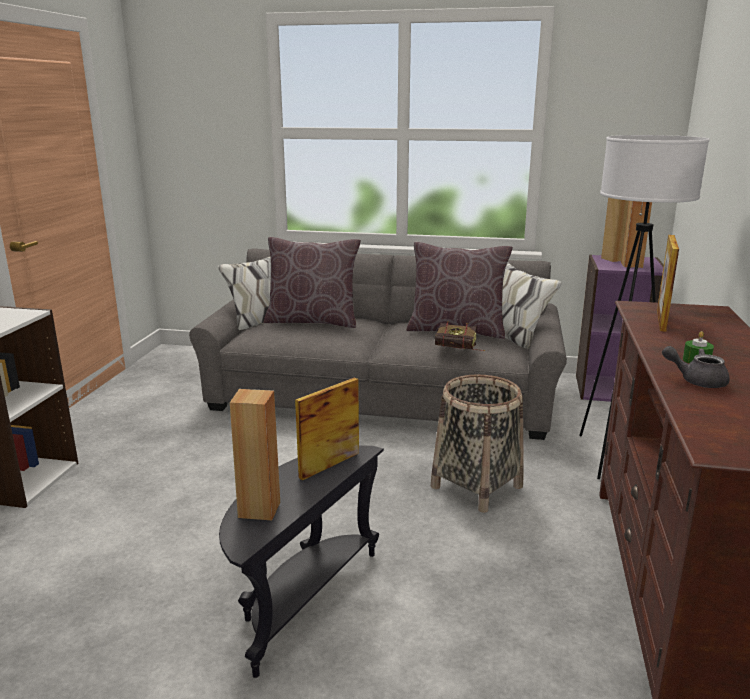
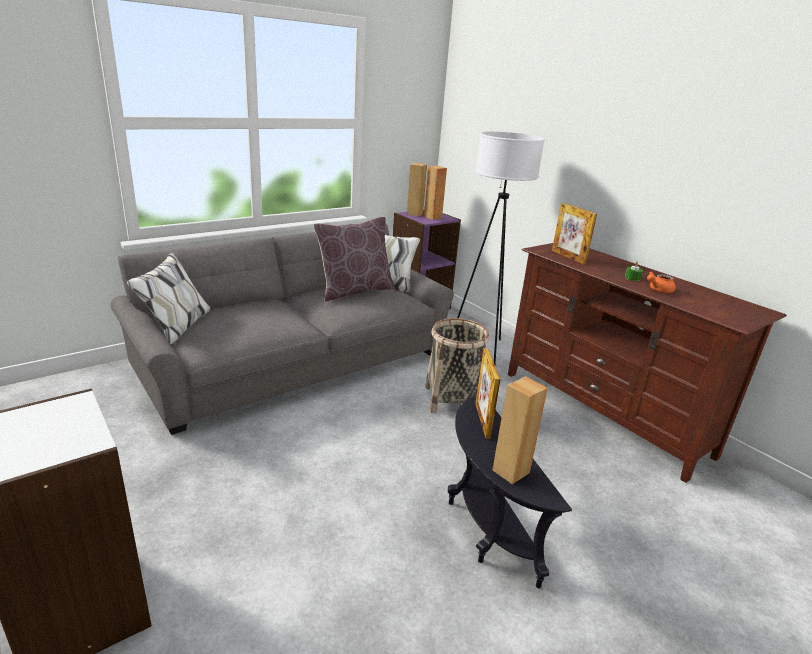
camera: 50 degrees left, 5 degrees up
brown pillow [264,237,361,328] -> none
book [435,321,485,351] -> none
grey teapot [662,346,730,388] -> orange teapot [647,272,675,293]

